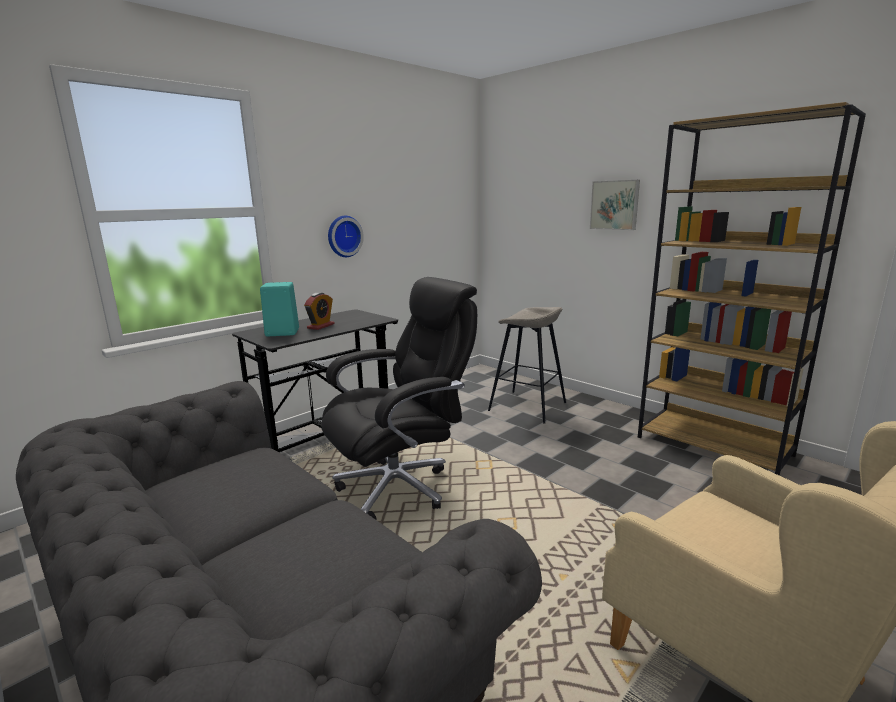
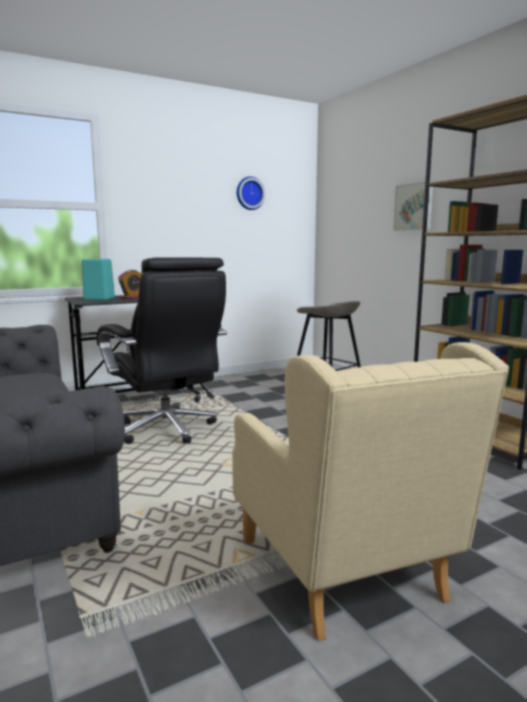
camera: 15 degrees right, 5 degrees down
black office chair [321,277,477,520] -> black office chair turned 75 degrees clockwise [97,257,227,444]
wall clock [328,216,364,257] -> wall clock moved to [237,177,265,210]

